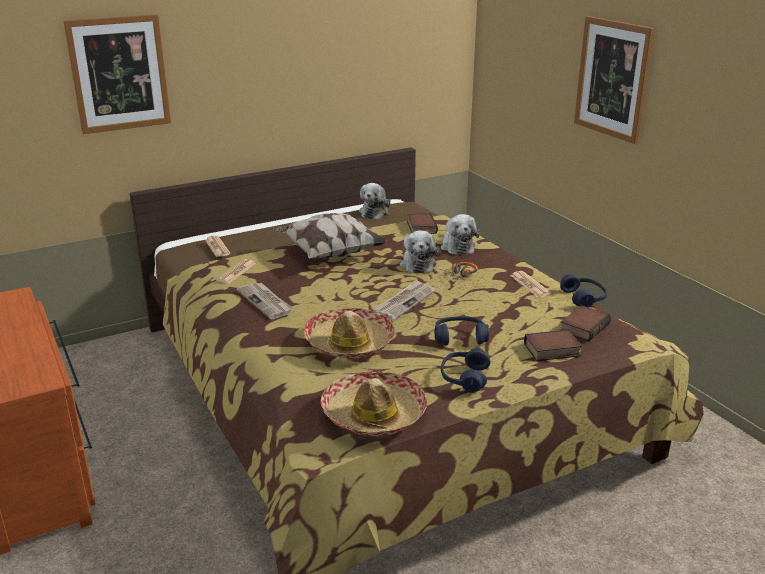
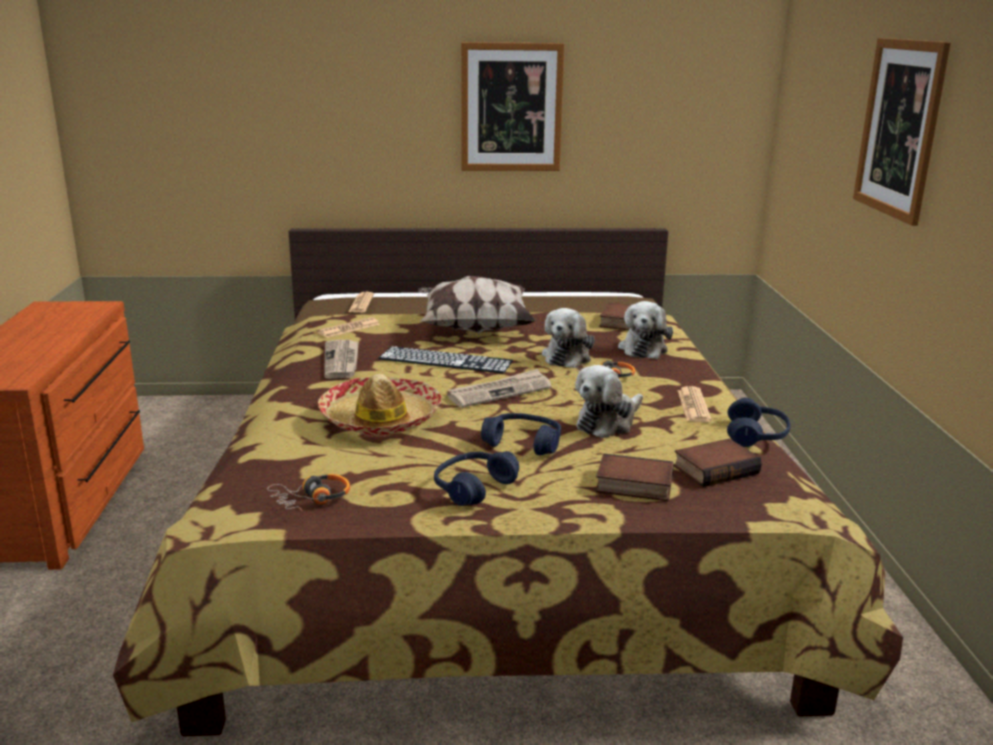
camera: 25 degrees right, 5 degrees down
picture [63,14,171,134] -> picture moved to [461,42,564,171]
hat [321,371,427,436] -> headphones [267,474,350,511]
plush toy [359,183,391,220] -> plush toy moved to [575,365,643,438]
none -> keyboard [378,346,513,373]

